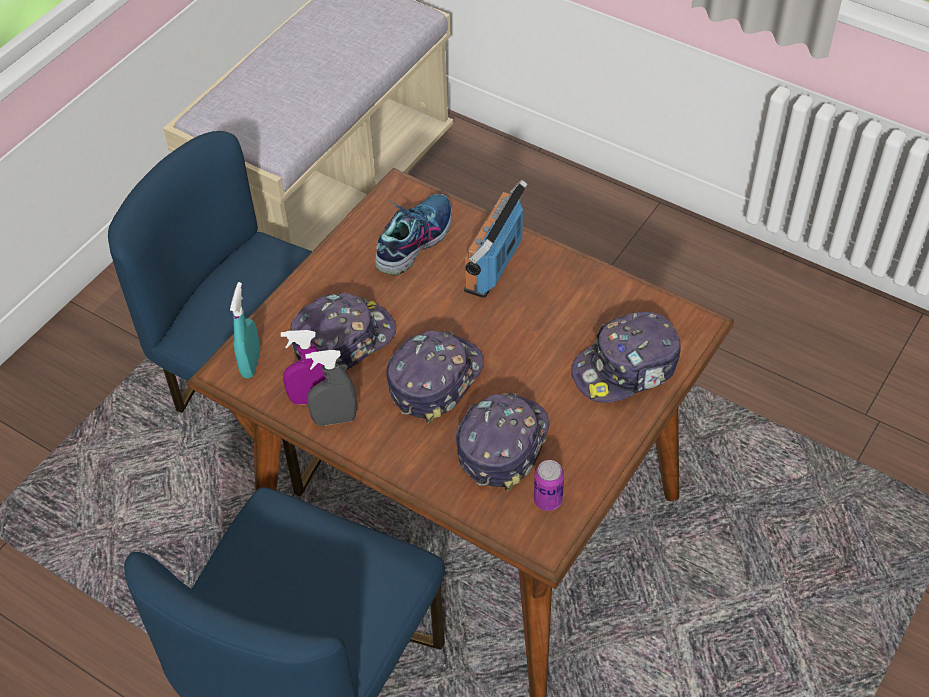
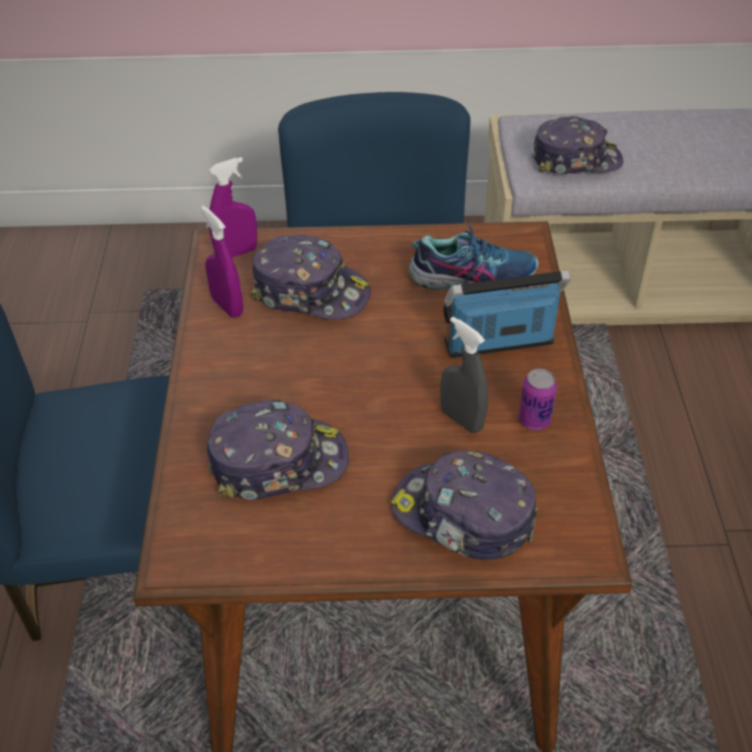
camera: 55 degrees right, 5 degrees down
turquoise spray bottle [230,282,260,379] -> purple spray bottle [209,157,257,258]
grey spray bottle [305,350,357,426] -> grey spray bottle moved to [440,317,488,433]
cap [386,331,484,424] -> cap moved to [531,116,623,174]
can [534,460,564,511] -> can moved to [519,369,557,430]

